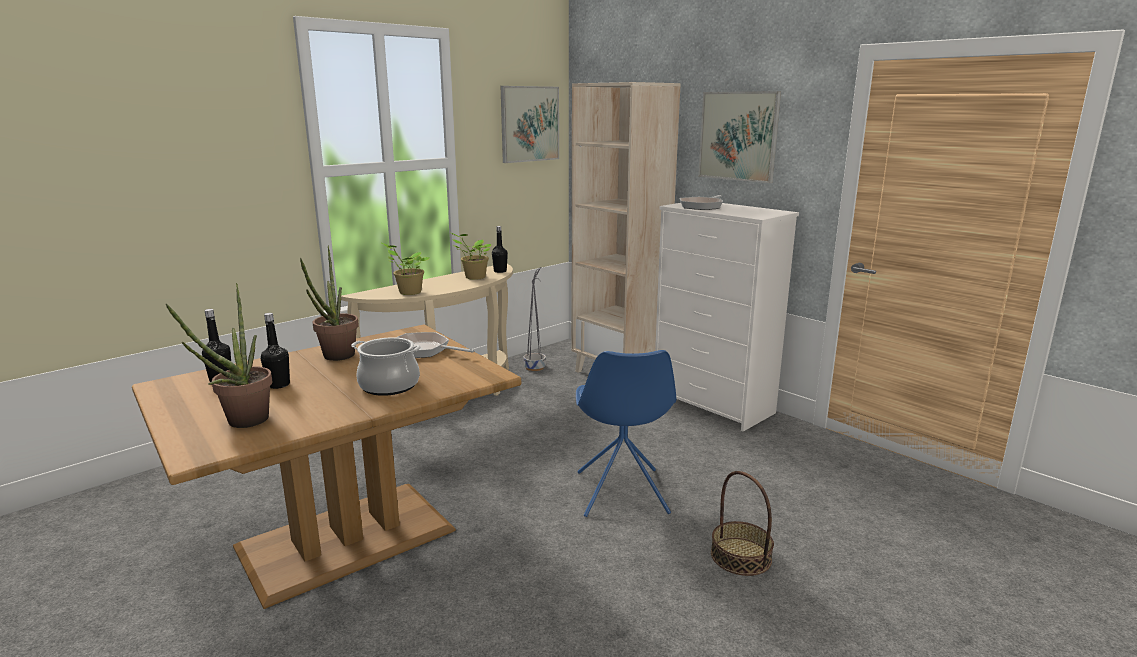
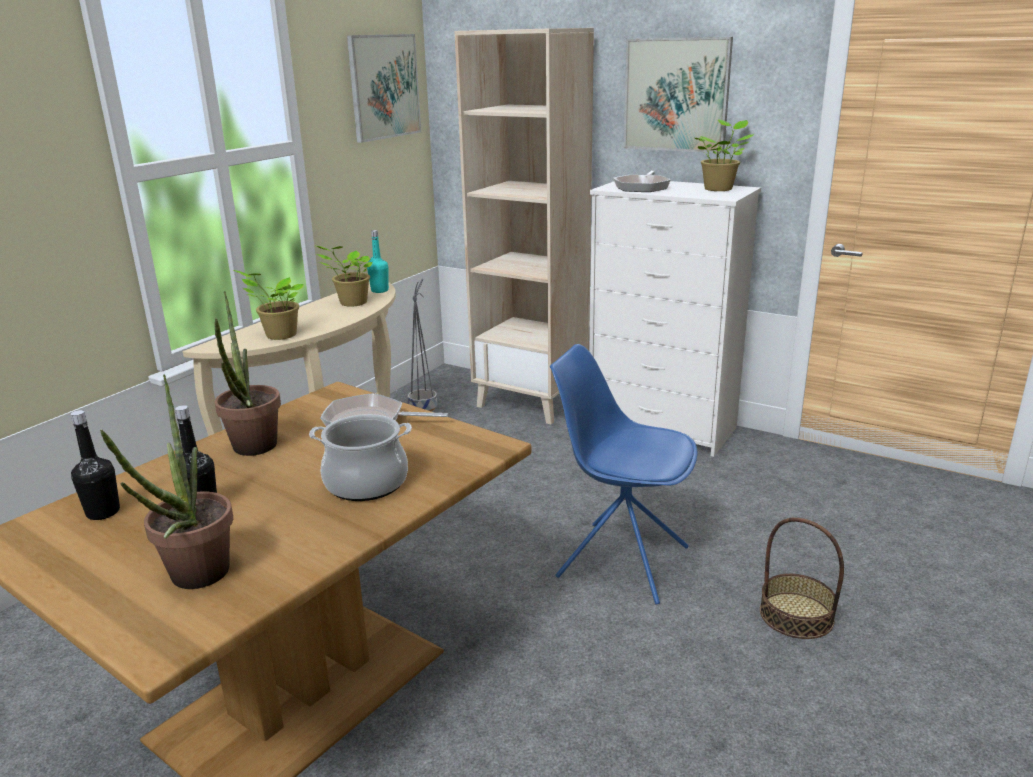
camera: 15 degrees left, 5 degrees up
black bottle [492,226,508,273] -> turquoise bottle [367,230,389,293]
blue chair [576,350,676,517] -> blue chair turned 135 degrees clockwise [550,344,697,605]
none -> potted plant [695,120,754,191]

